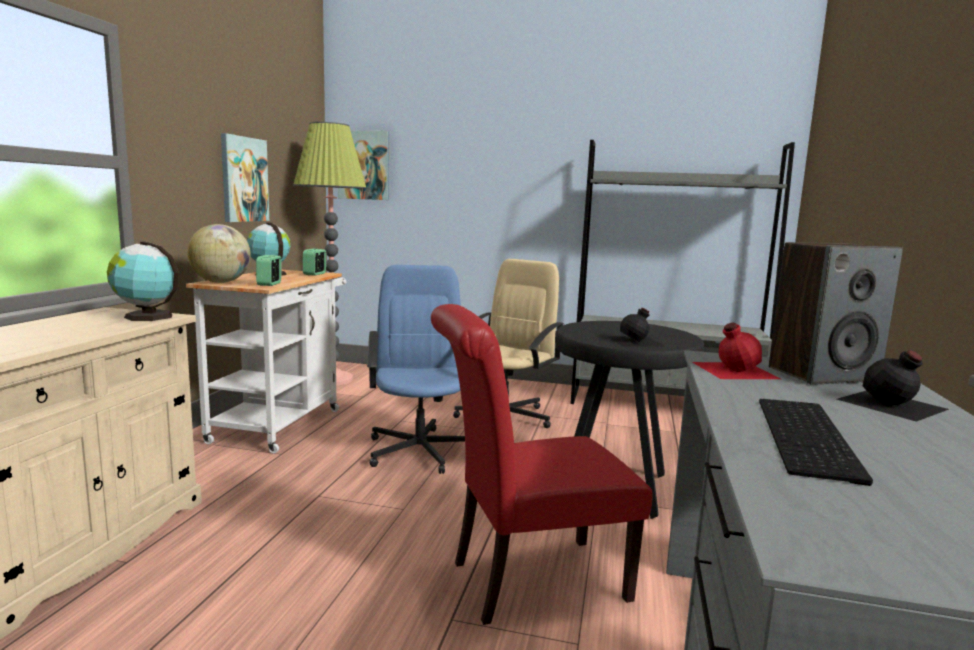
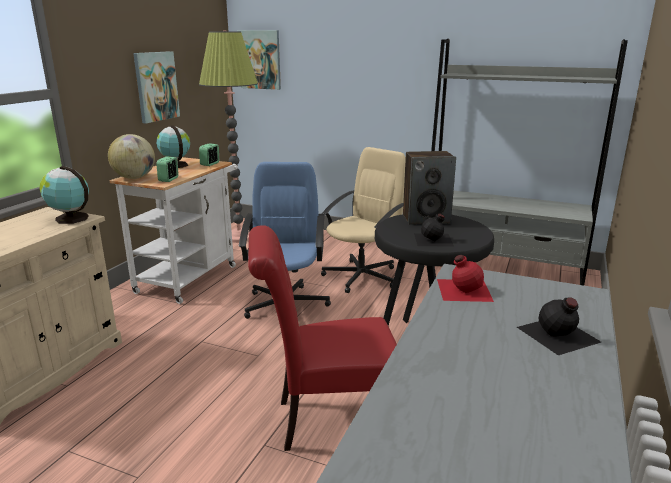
camera: 10 degrees right, 10 degrees up
keyboard [759,399,873,486] -> none
speaker [769,242,903,385] -> speaker moved to [403,151,456,225]

